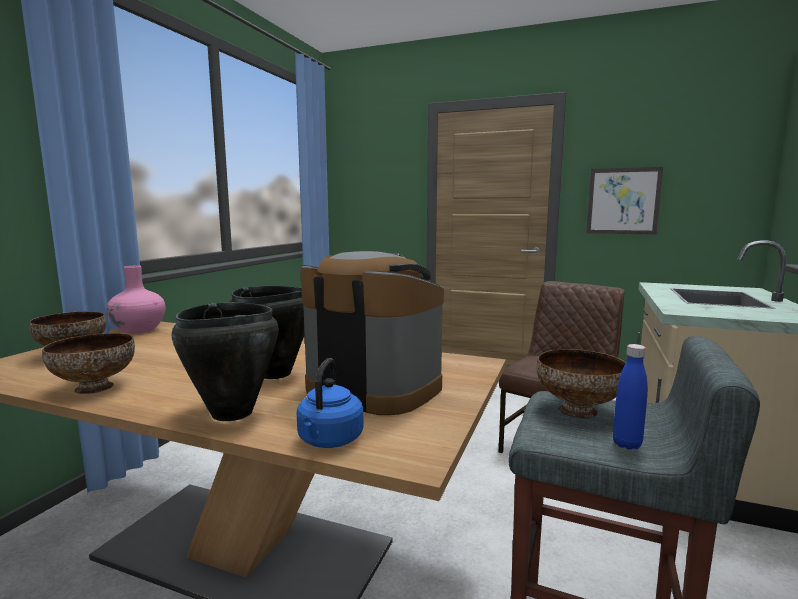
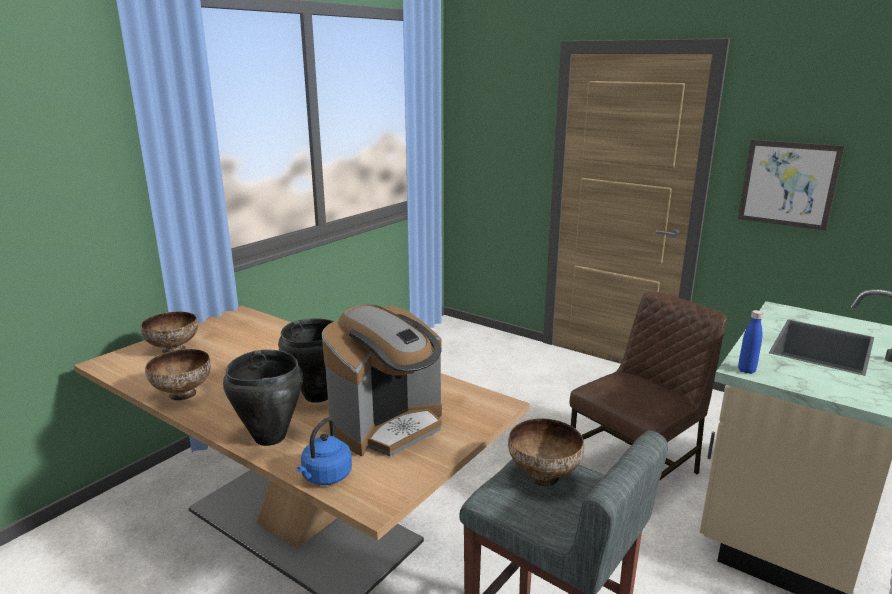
camera: 15 degrees right, 10 degrees up
pink vase [106,266,165,334] -> none
coffee machine [300,251,444,415] -> coffee machine turned 90 degrees clockwise [322,304,442,456]
blue bottle [613,344,648,450] -> blue bottle moved to [738,310,763,374]

